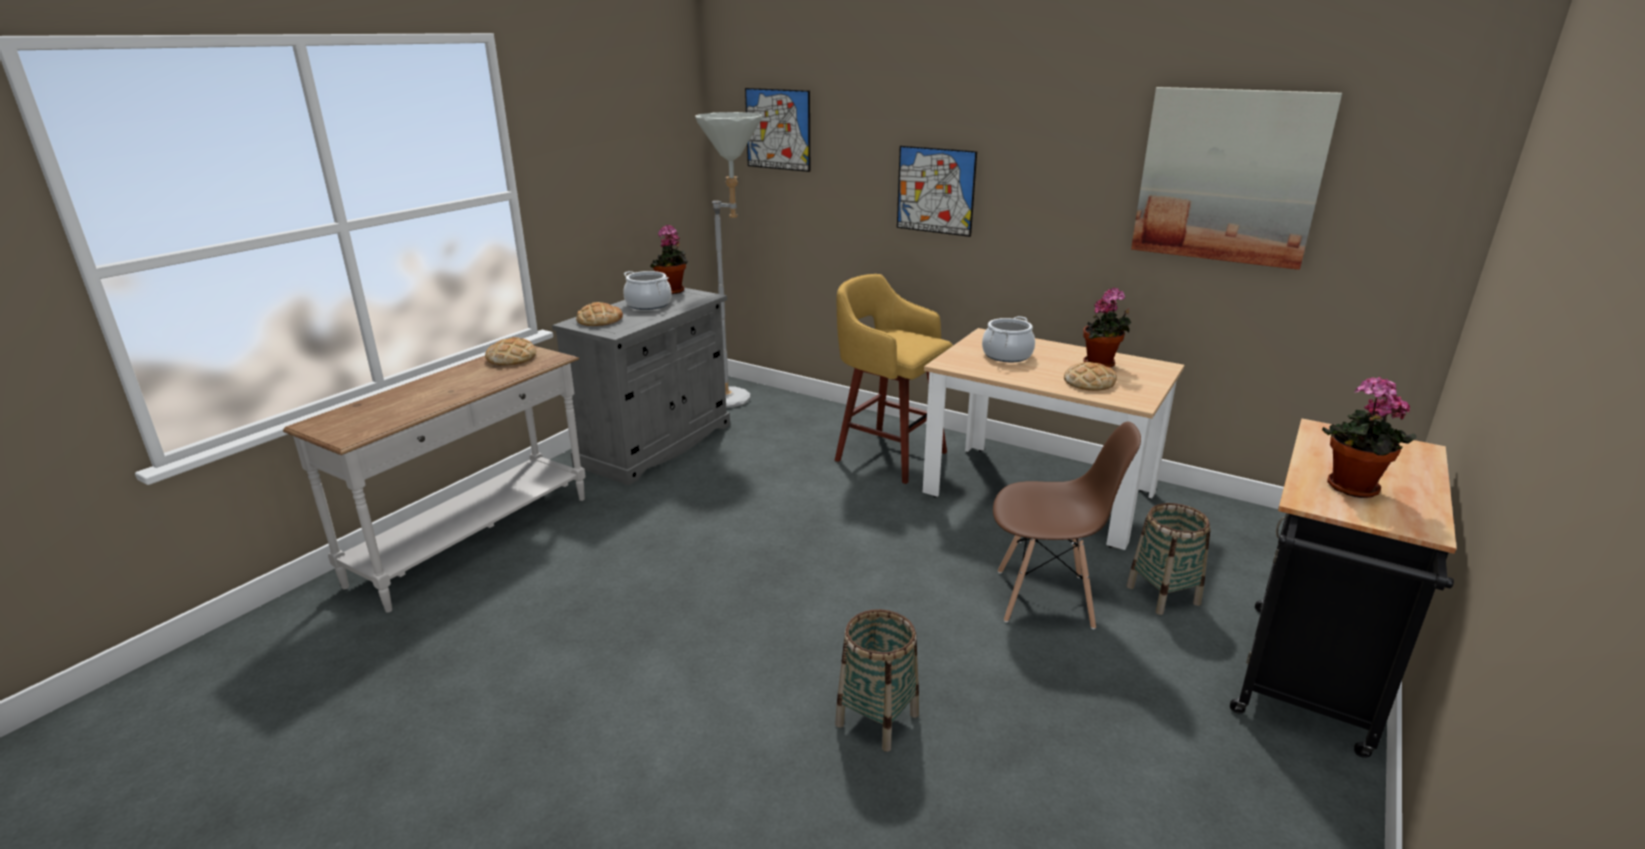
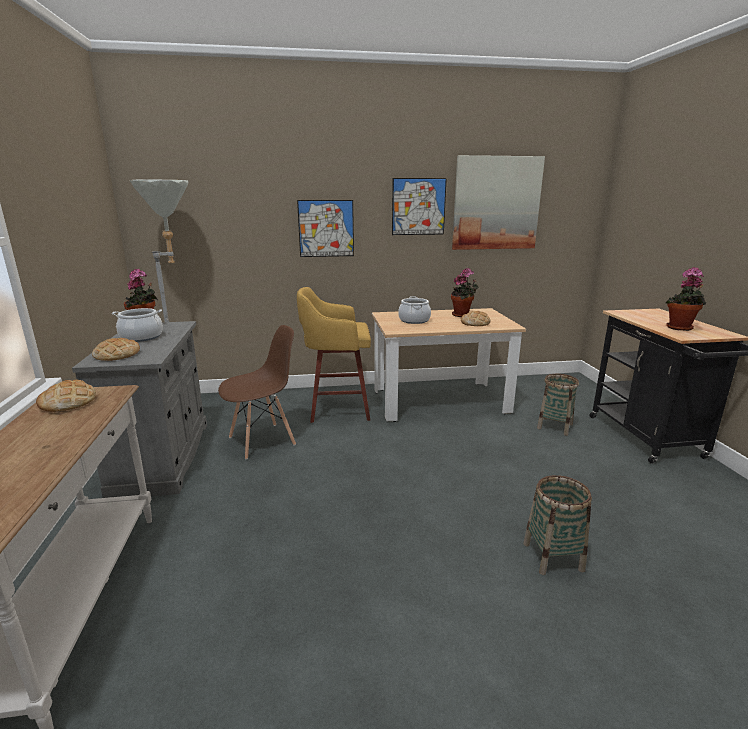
camera: 40 degrees left, 5 degrees down
picture [745,88,810,172] -> picture moved to [392,178,447,235]
brown chair [993,421,1141,629] -> brown chair moved to [218,325,296,460]

